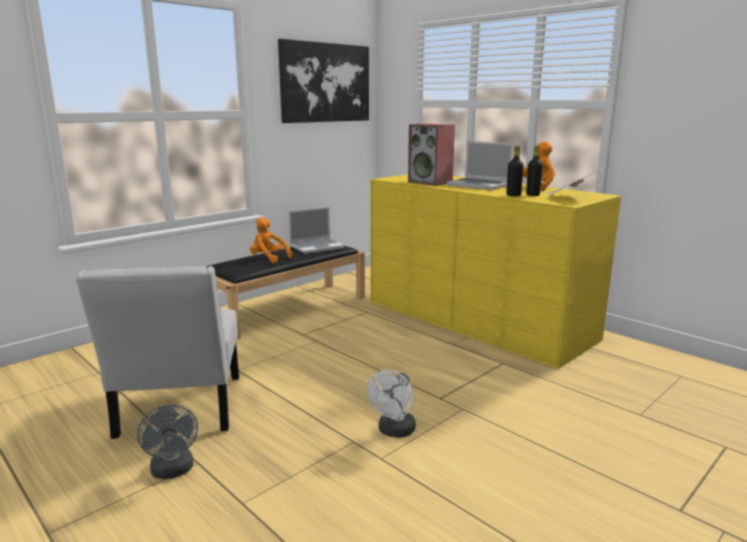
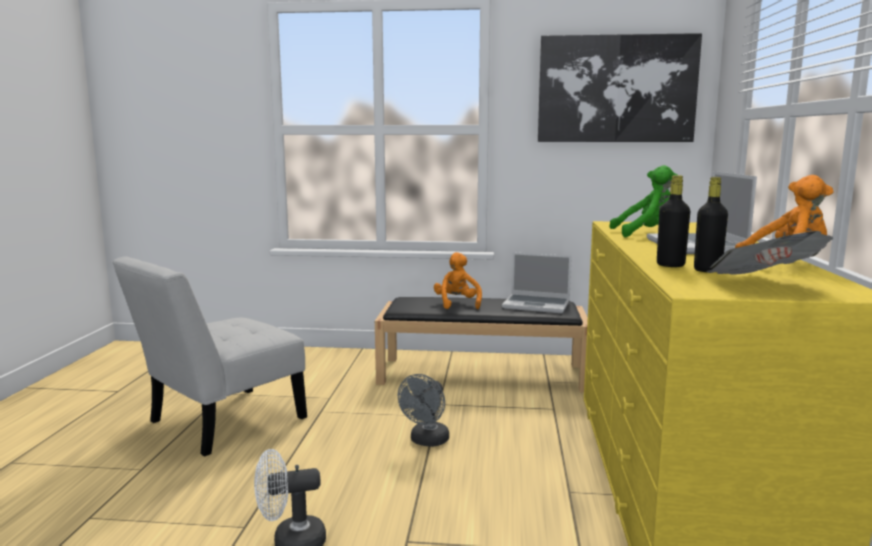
camera: 50 degrees right, 5 degrees down
grey fan [137,404,198,479] -> grey fan moved to [398,374,449,447]
speaker [408,123,455,186] -> green plush toy [609,165,678,237]

